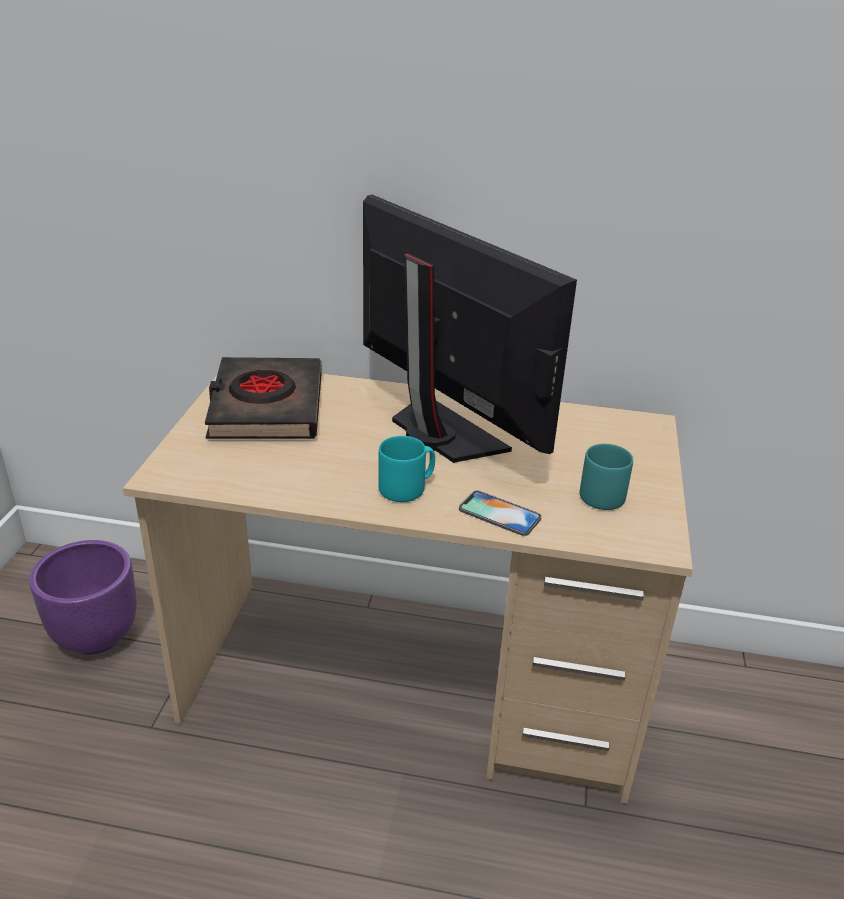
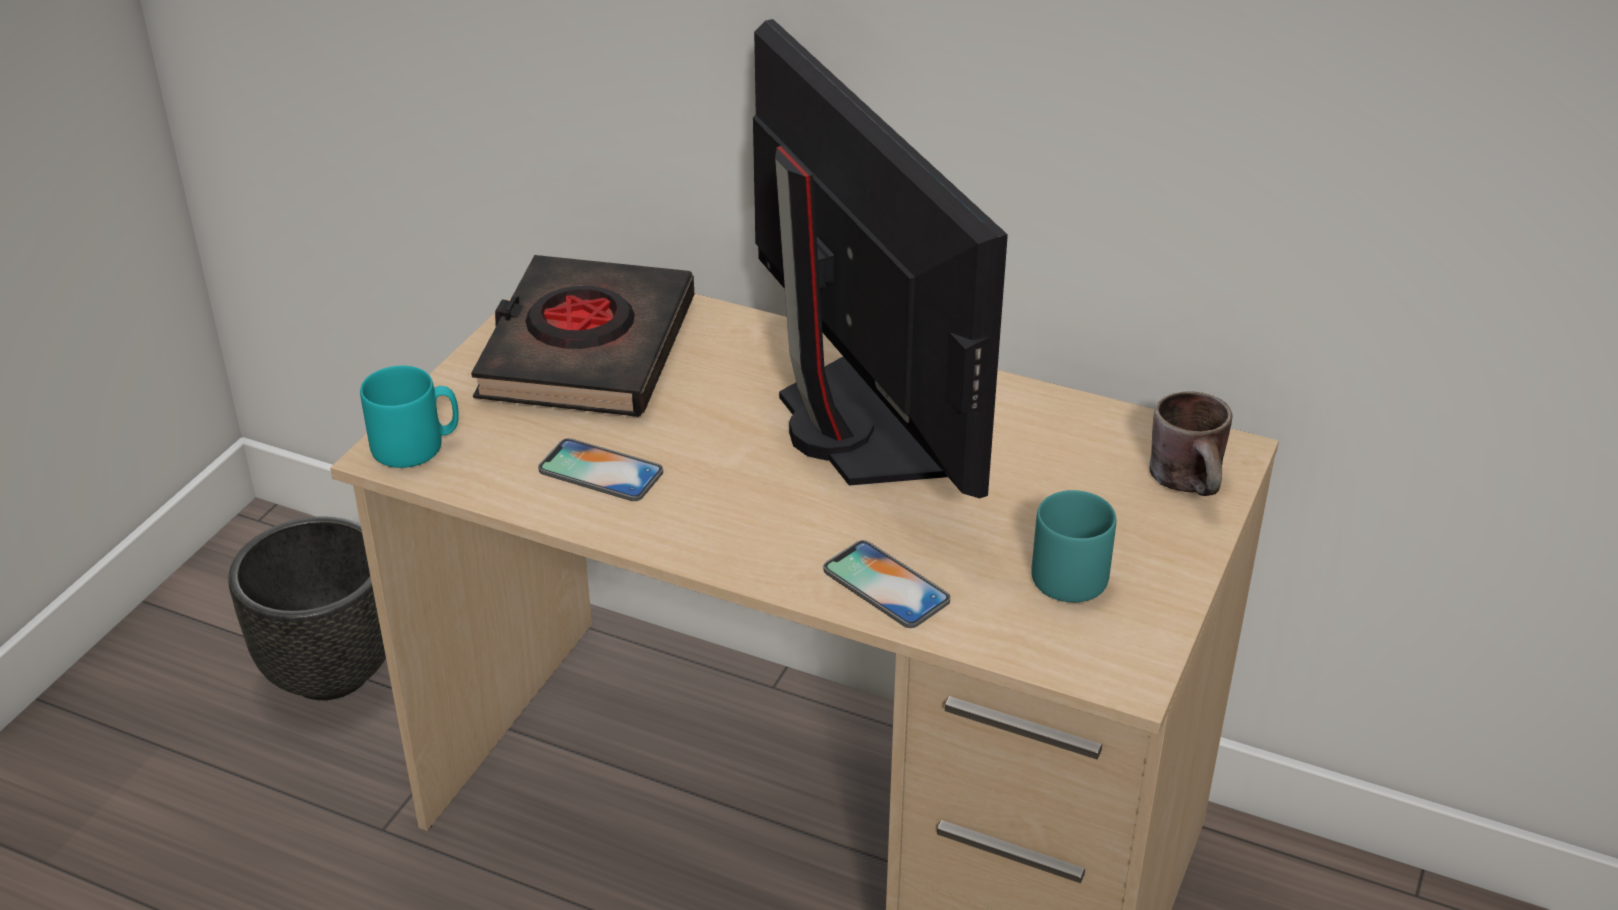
camera: 15 degrees right, 5 degrees up
purple planter [29,540,137,655] -> black planter [228,516,386,700]
turquoise mug [378,436,435,502] -> turquoise mug moved to [360,366,459,468]
none -> phone [538,438,663,501]
none -> brown mug [1149,391,1232,496]

